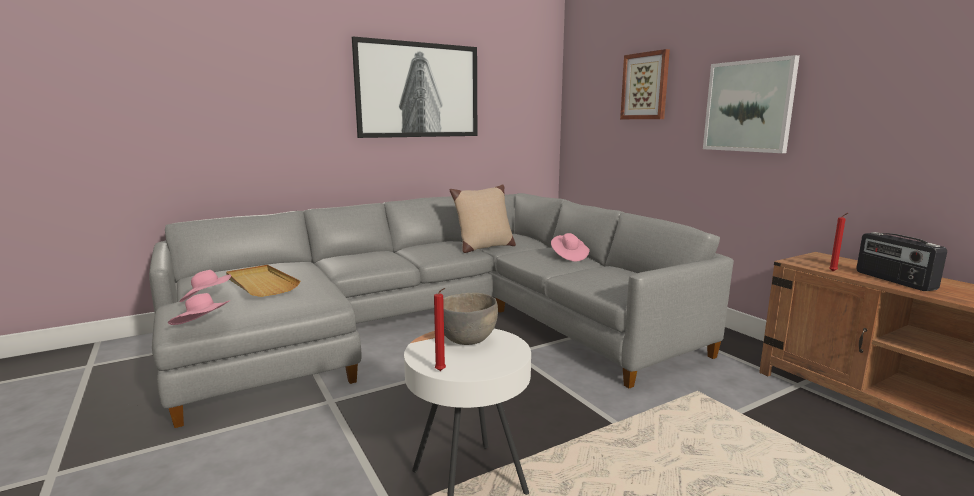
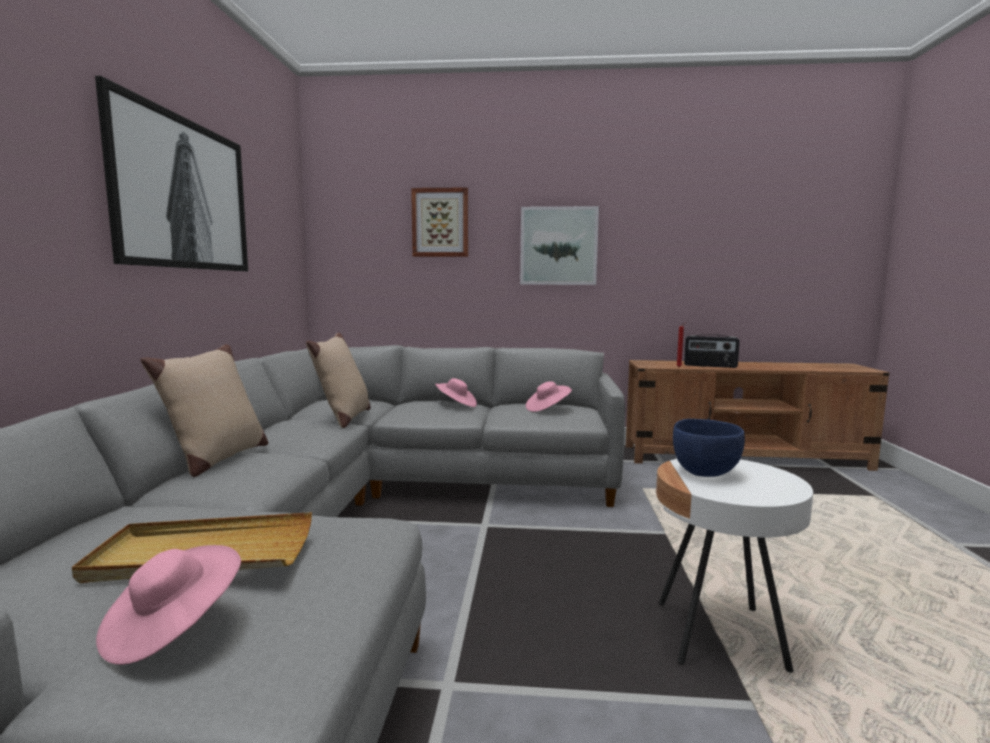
camera: 55 degrees left, 5 degrees down
pink hat [168,293,231,325] -> pink hat moved to [526,381,572,412]
red candle [434,288,446,371] -> none
grey bowl [443,293,498,345] -> blue bowl [673,419,745,477]
none -> beige pillow [140,344,268,477]

